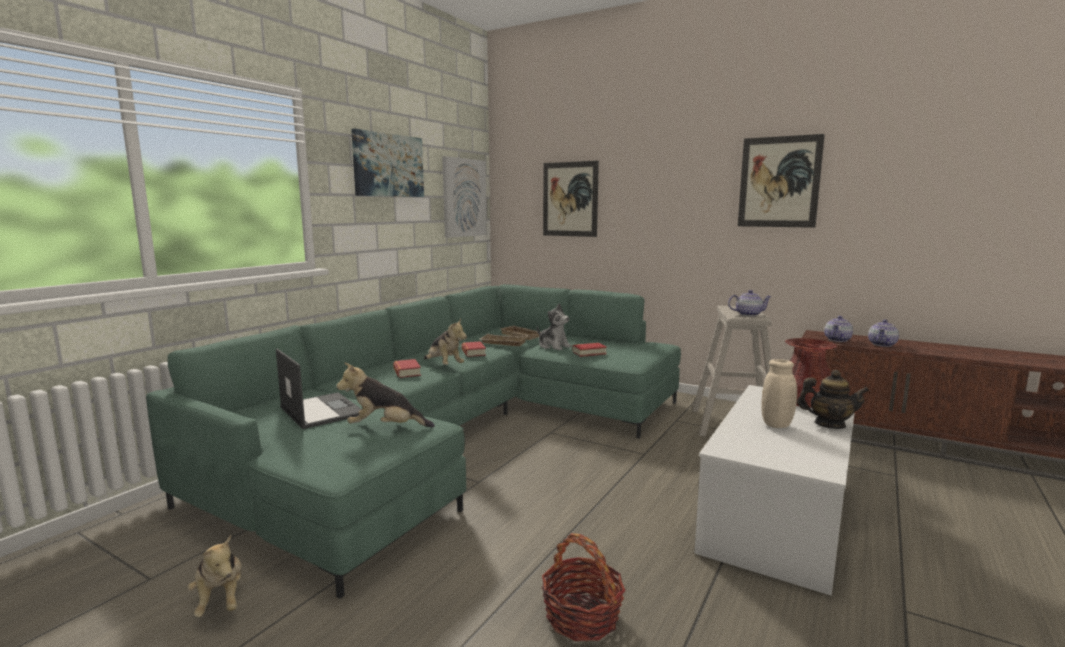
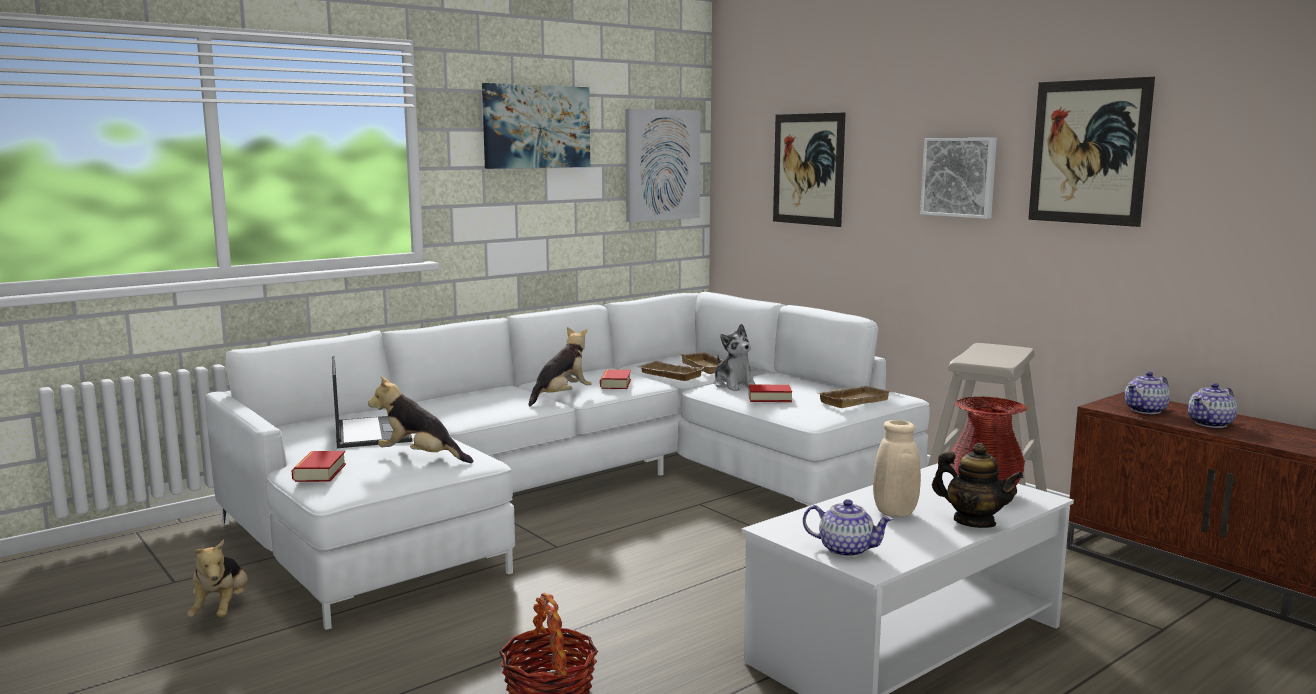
camera: 20 degrees right, 0 degrees up
green sofa [146,284,681,599] -> white sofa [205,292,930,630]
book [393,359,421,378] -> book moved to [291,451,346,482]
plush toy [424,319,467,365] -> plush toy turned 120 degrees counterclockwise [529,327,592,407]
teapot [728,290,772,316] -> teapot moved to [803,499,894,557]
none -> beige tray [817,386,891,408]
none -> picture [920,138,997,219]

